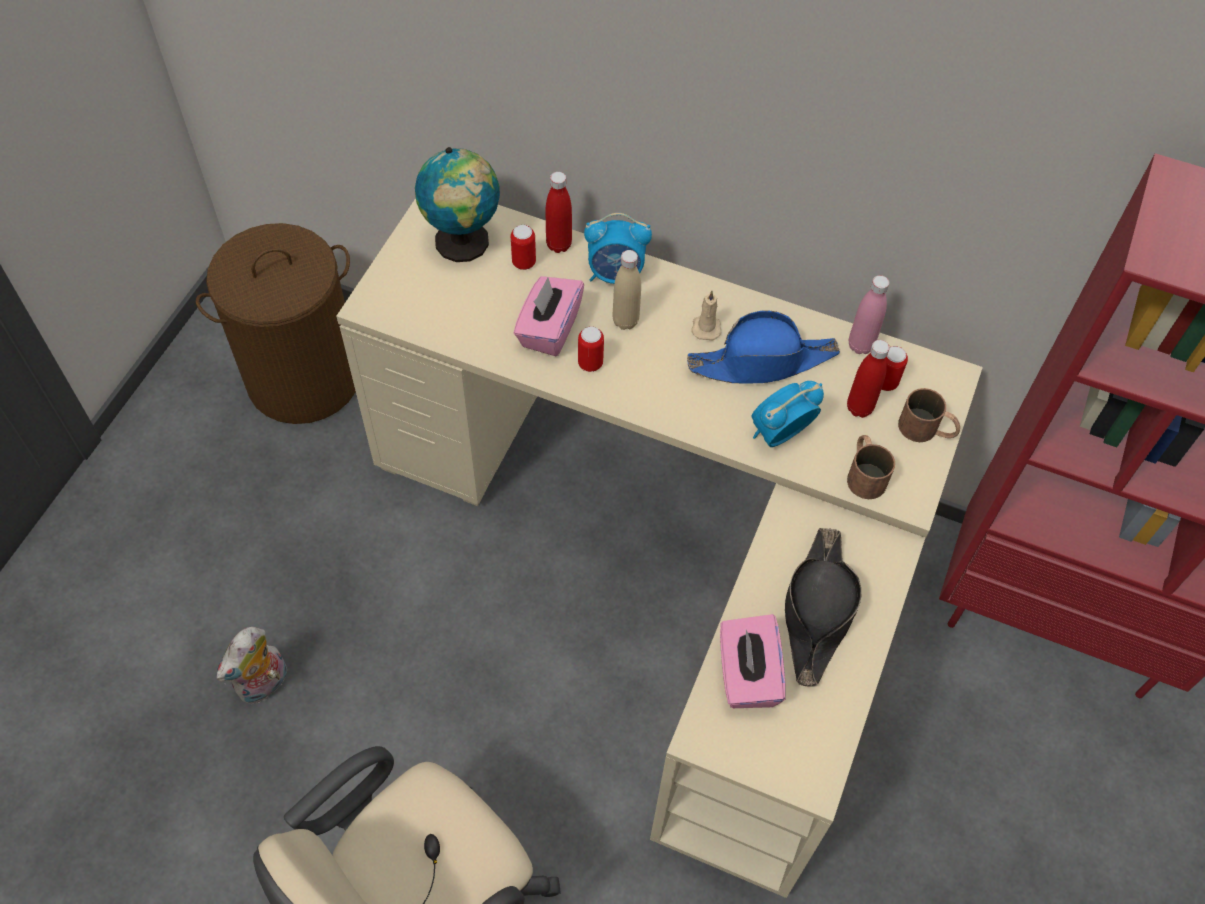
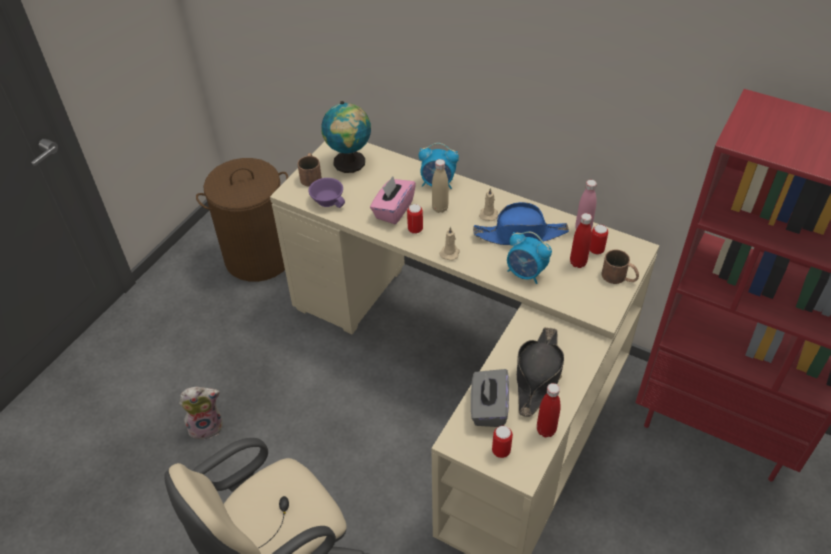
camera: 10 degrees right, 10 degrees down
plush toy [217,627,287,704] -> plush toy turned 150 degrees counterclockwise [179,387,223,442]
can [511,225,536,270] -> can moved to [492,426,513,458]
red bottle [545,172,572,253] -> red bottle moved to [537,383,561,437]
pink tissue box [720,614,786,708] -> grey tissue box [471,369,509,427]
alarm clock [752,381,824,447] -> alarm clock turned 120 degrees counterclockwise [507,231,552,284]
brown mug [847,435,895,499] -> brown mug moved to [298,153,322,187]
none -> purple cup [308,178,345,208]
none -> beige candle [440,227,460,261]

